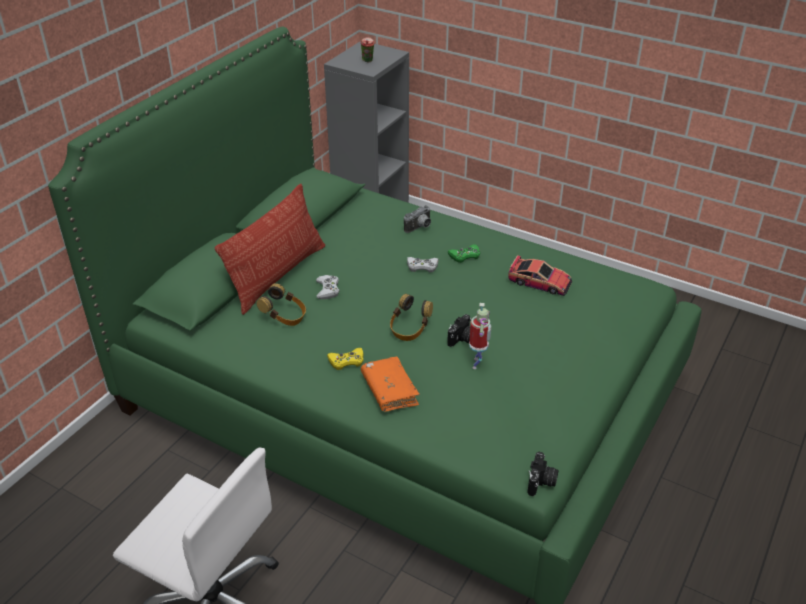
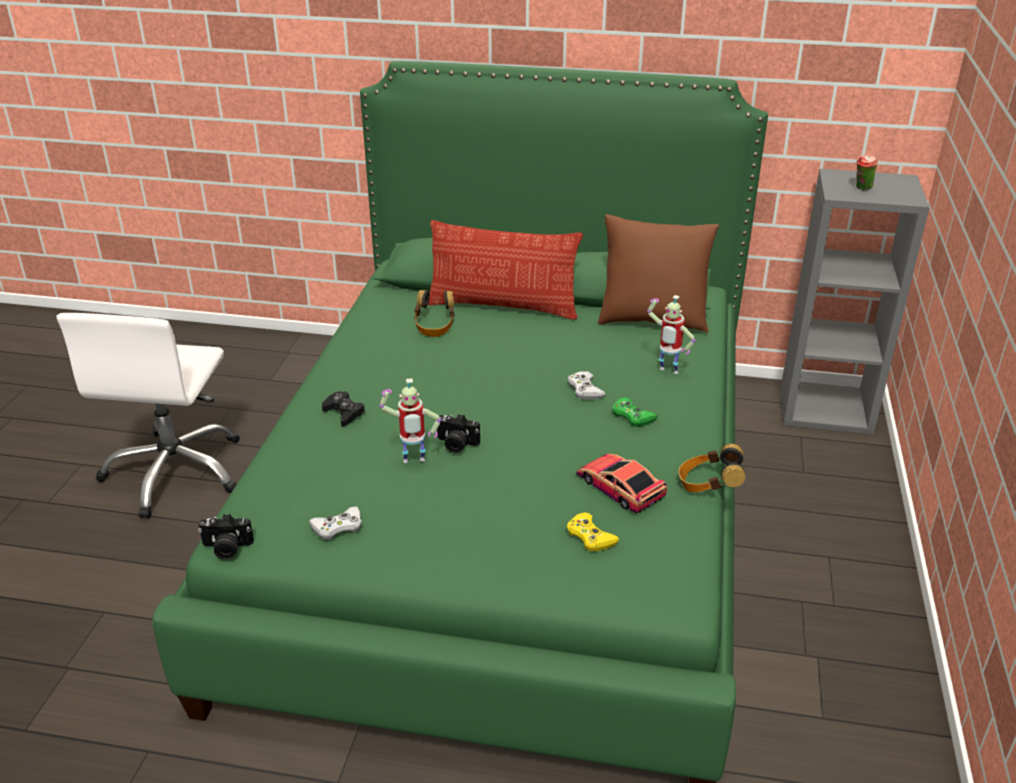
camera: 70 degrees right, 5 degrees down
white game controller [316,275,340,299] -> white game controller moved to [309,506,362,540]
yellow game controller [327,348,364,370] -> yellow game controller moved to [567,512,620,551]
orange book [361,356,420,412] -> black game controller [322,391,365,426]
headphones [390,294,433,341] -> headphones moved to [679,444,745,492]
camera [404,205,431,233] -> toy robot [647,295,696,374]
toy car [508,255,572,296] -> toy car turned 135 degrees clockwise [576,453,667,513]
none -> brown pillow [598,214,719,333]

